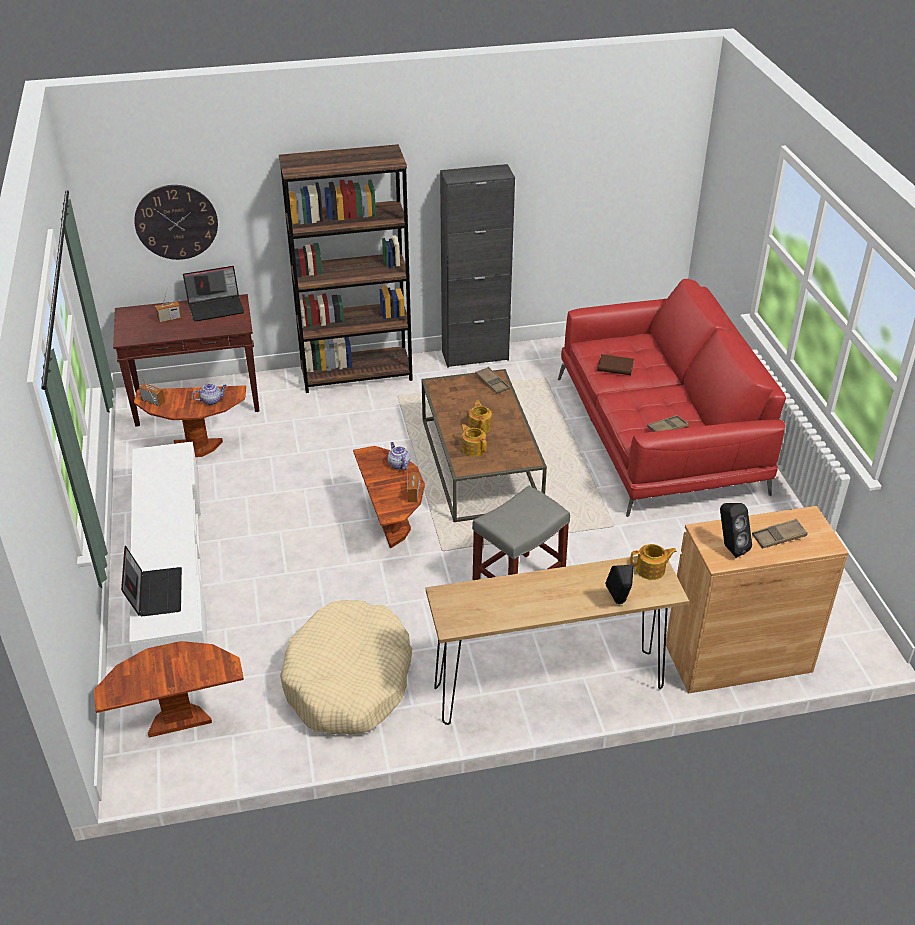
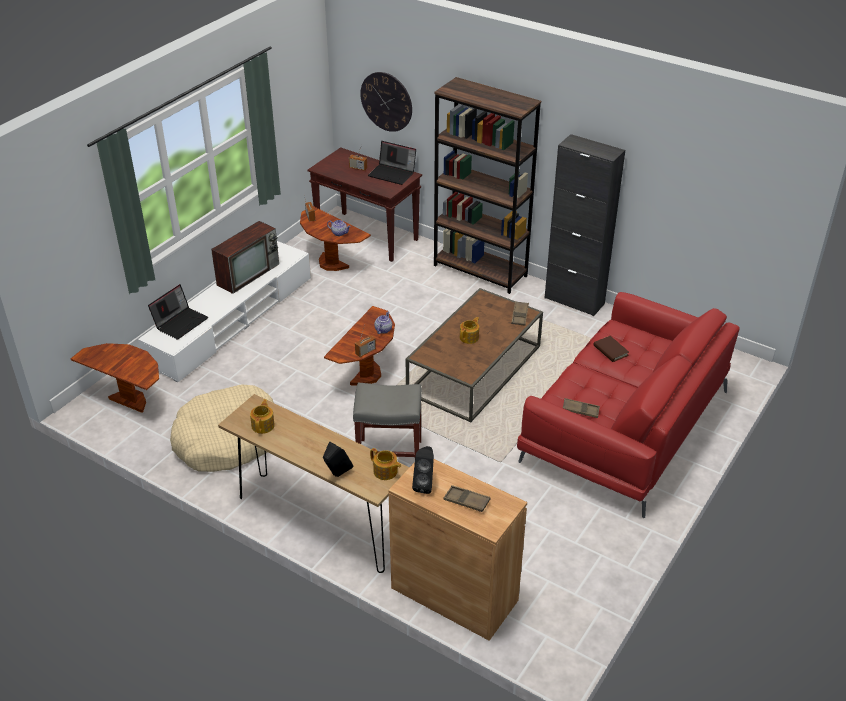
camera: 45 degrees right, 0 degrees up
teapot [461,424,487,457] -> teapot moved to [250,399,275,434]
none -> television [211,221,279,294]

